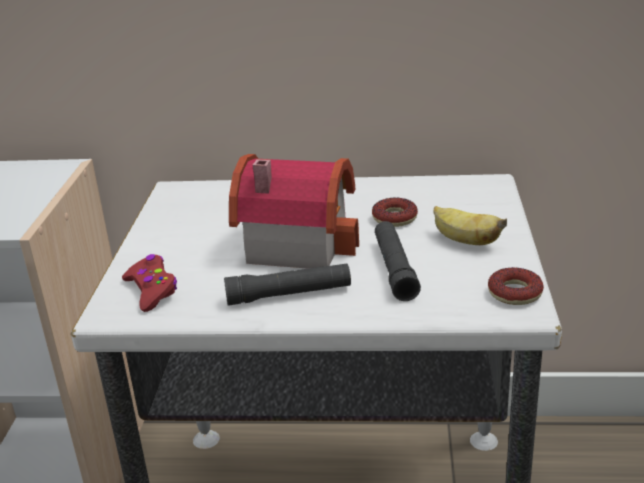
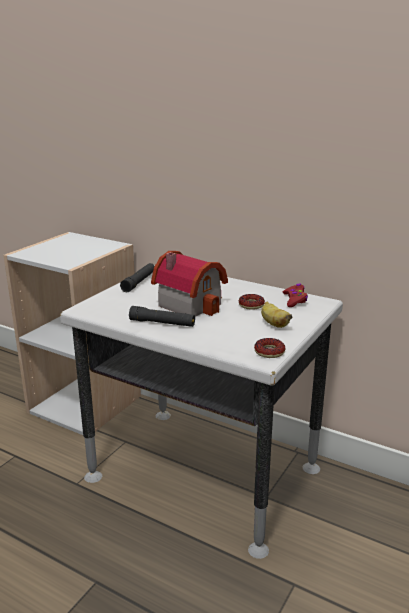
camera: 25 degrees right, 5 degrees down
red game controller [122,254,177,312] -> red game controller moved to [283,284,308,307]
black flashlight [375,221,421,301] -> black flashlight moved to [120,263,155,292]

